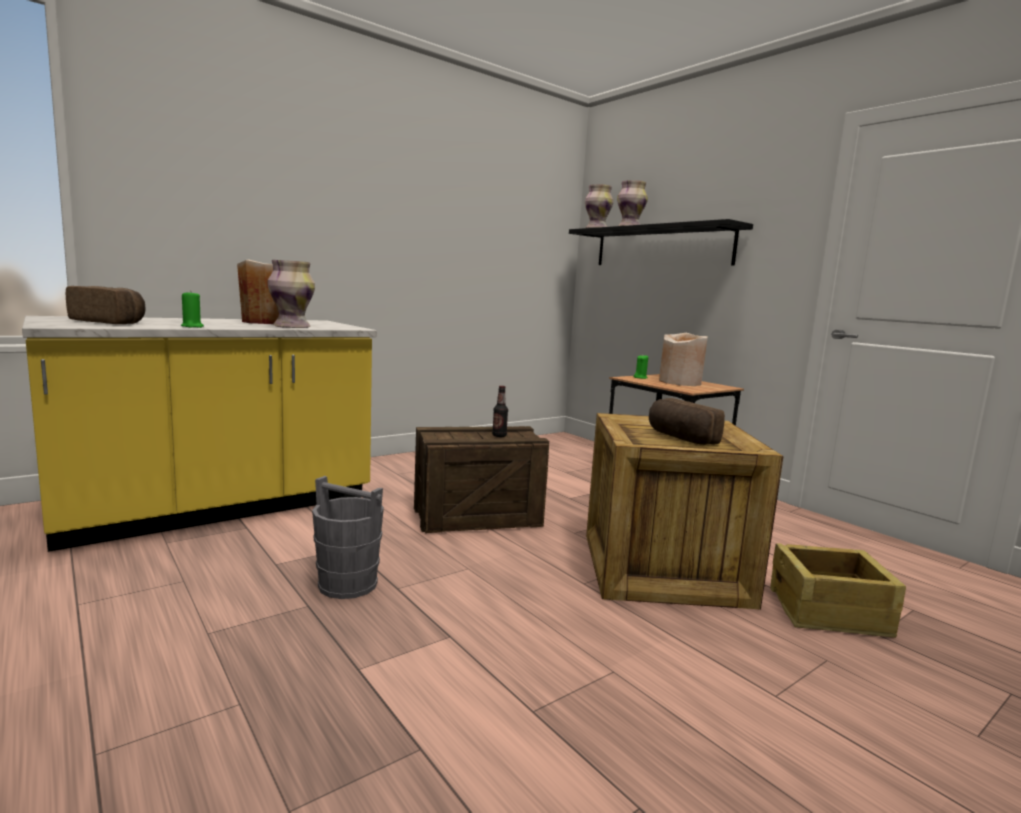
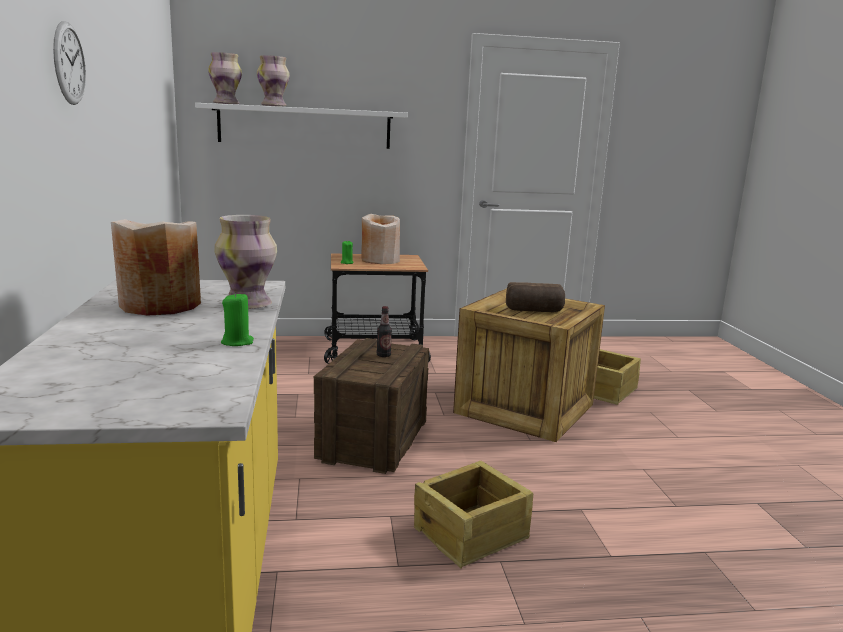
camera: 60 degrees left, 5 degrees up
bread [66,286,146,324] -> none
grey bucket [312,476,384,599] -> crate [414,461,533,569]
black shelf [569,219,753,266] -> white shelf [195,103,408,149]
none -> wall clock [53,21,86,105]

